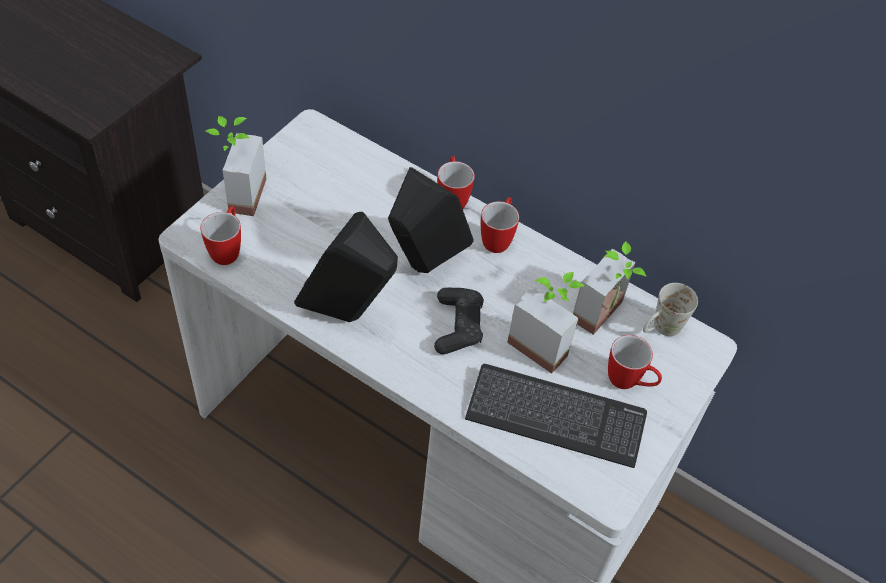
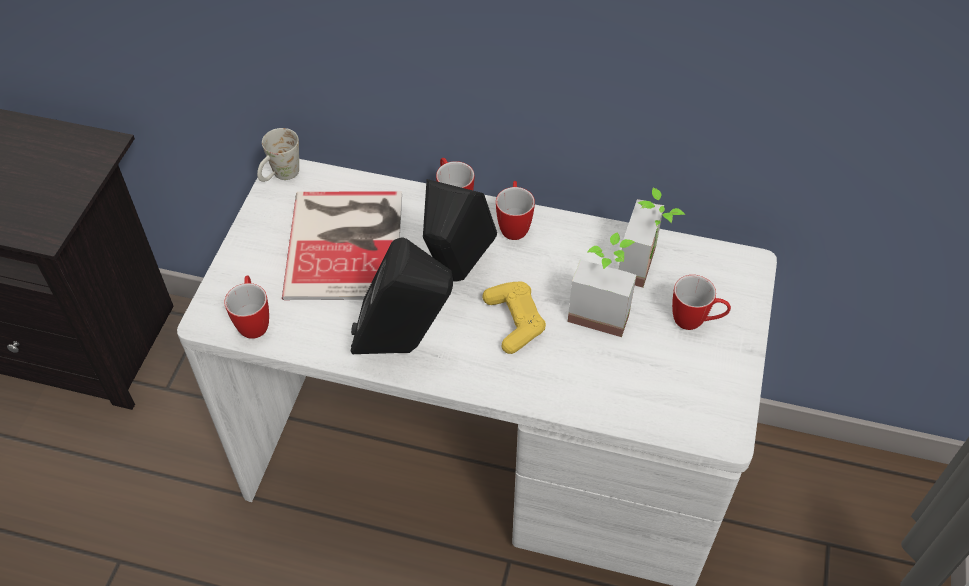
camera: 15 degrees left, 0 degrees up
potted plant [206,116,266,216] -> none
black game controller [434,288,484,354] -> yellow game controller [483,282,546,354]
keyboard [465,364,647,468] -> none
white mug [643,283,698,336] -> white mug moved to [257,128,299,182]
none -> book [282,191,402,300]

